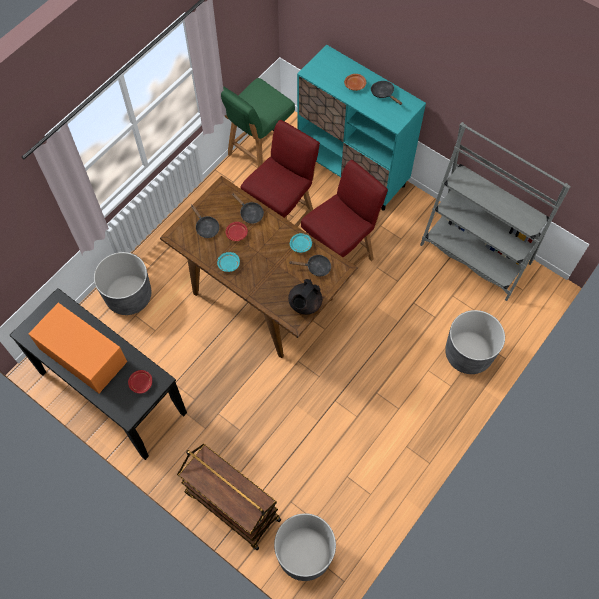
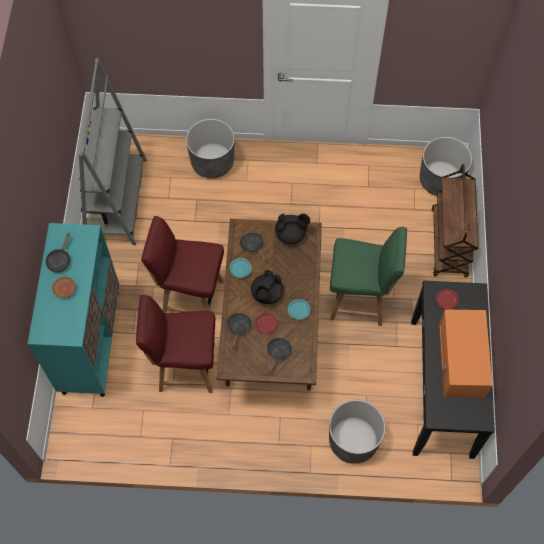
camera: 125 degrees left, 0 degrees up
green chair [221,78,295,167] -> green chair moved to [330,227,407,326]
none -> black teapot [251,270,284,304]

